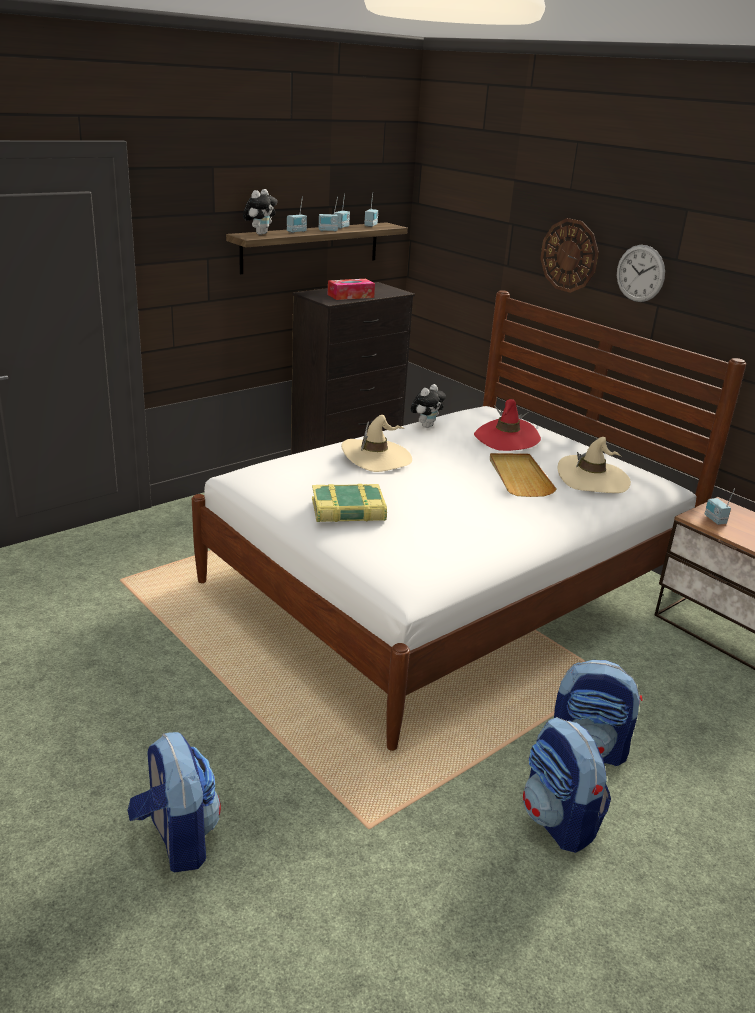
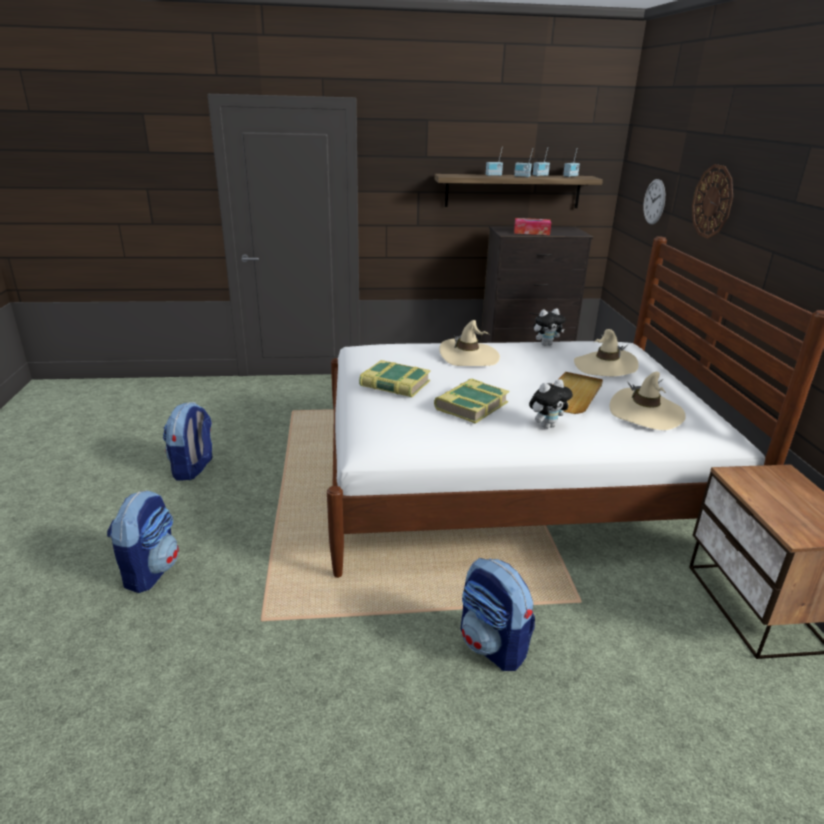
camera: 35 degrees right, 0 degrees up
plush toy [243,189,277,235] -> plush toy moved to [529,379,573,429]
red hat [474,399,541,451] -> beige hat [574,329,639,376]
backpack [523,717,611,853] -> backpack moved to [163,402,212,481]
wall clock [617,245,665,302] -> wall clock moved to [643,179,665,224]
radio [705,489,735,525] -> none
none -> book [434,379,509,424]

